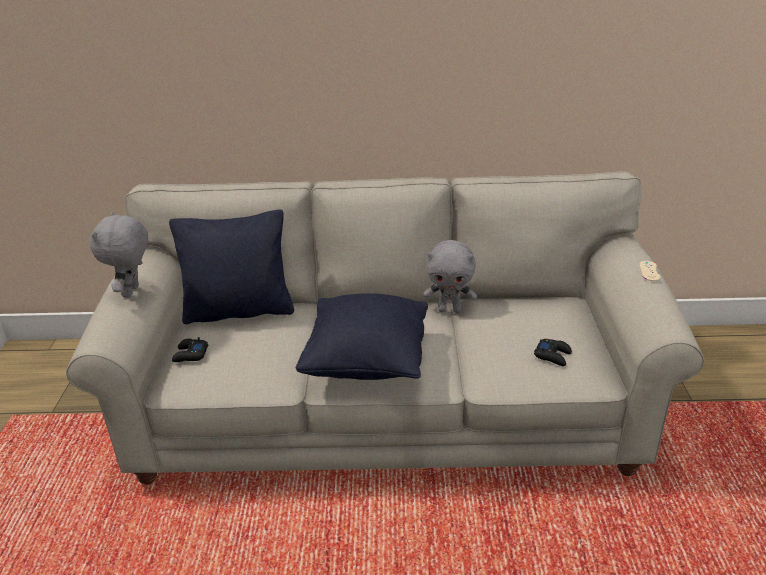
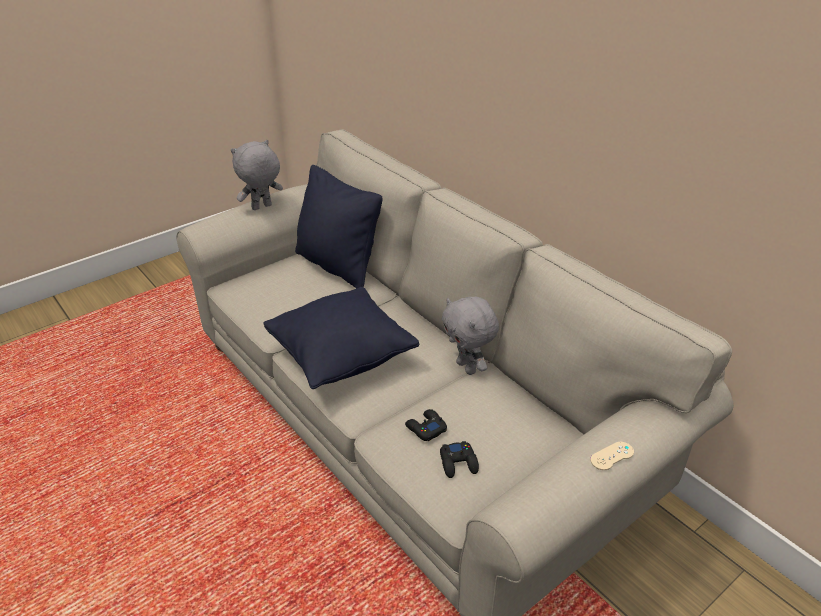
camera: 50 degrees right, 5 degrees up
black game controller [172,337,209,362] -> black game controller moved to [405,409,447,441]

